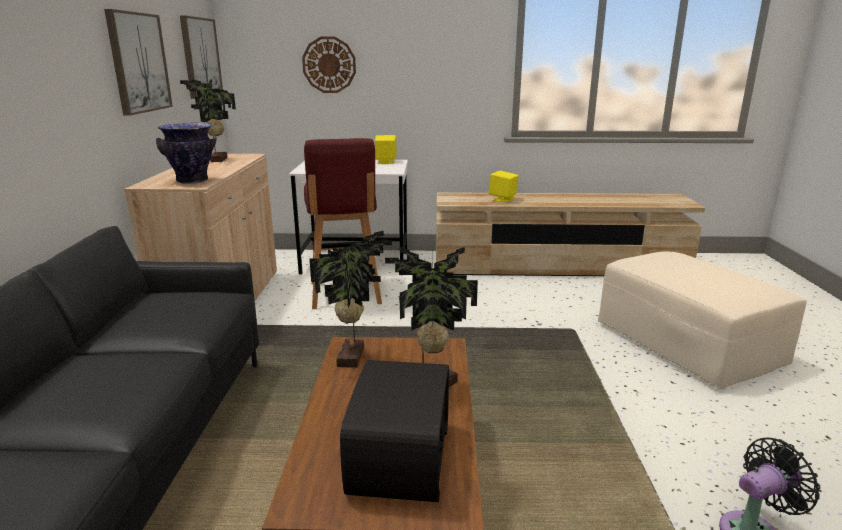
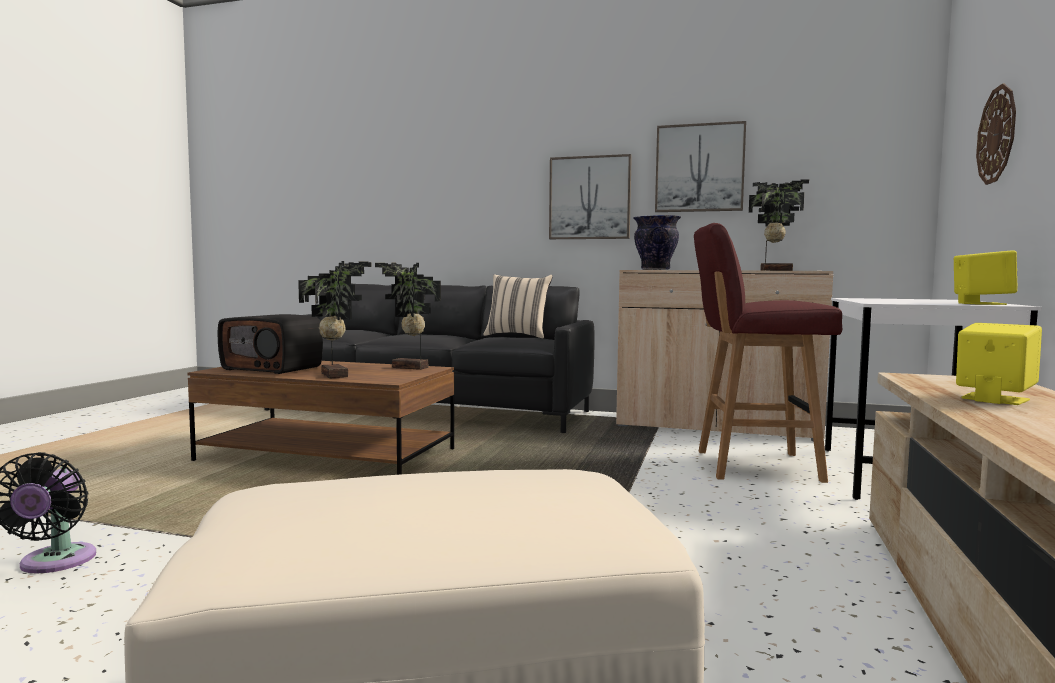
camera: 105 degrees right, 15 degrees down
picture [180,15,223,99] -> picture moved to [549,154,632,239]
none -> beige pillow [483,274,553,339]

